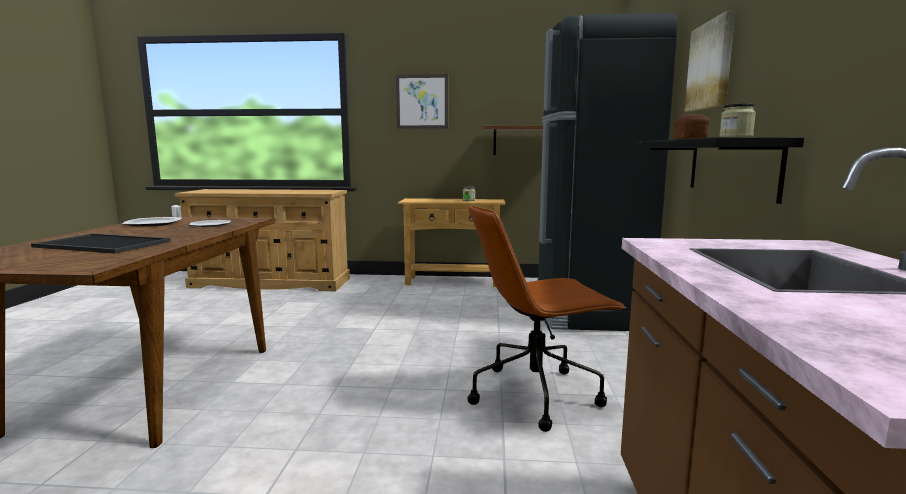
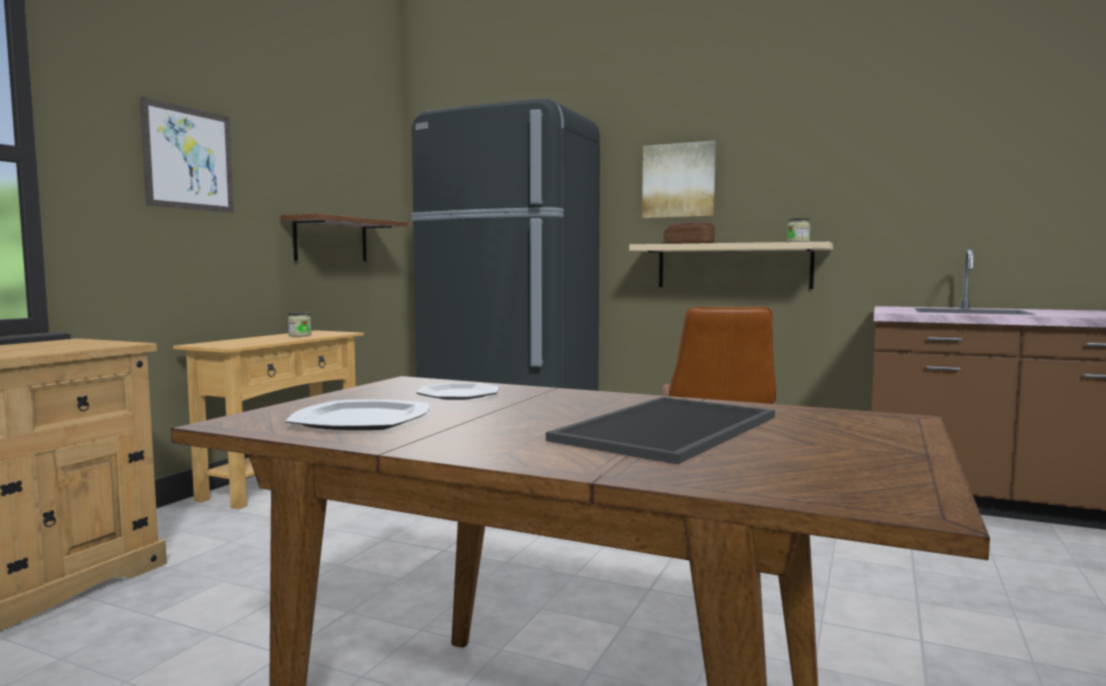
camera: 70 degrees left, 5 degrees down
black shelf [634,137,804,204] -> beige shelf [629,242,833,289]

